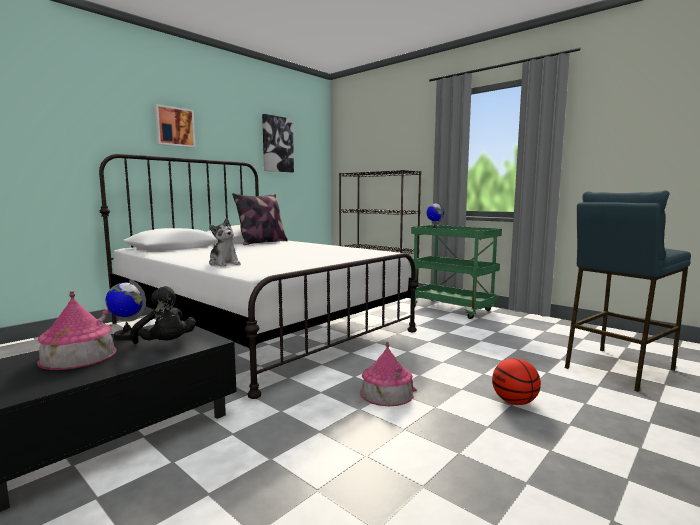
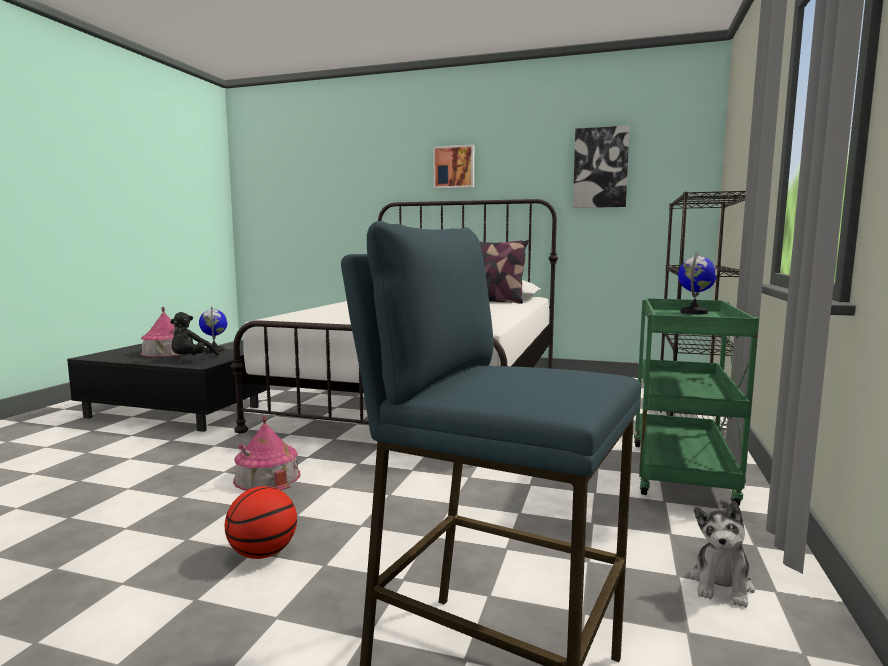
camera: 65 degrees right, 0 degrees up
plush toy [209,218,241,267] -> plush toy moved to [690,501,755,608]

